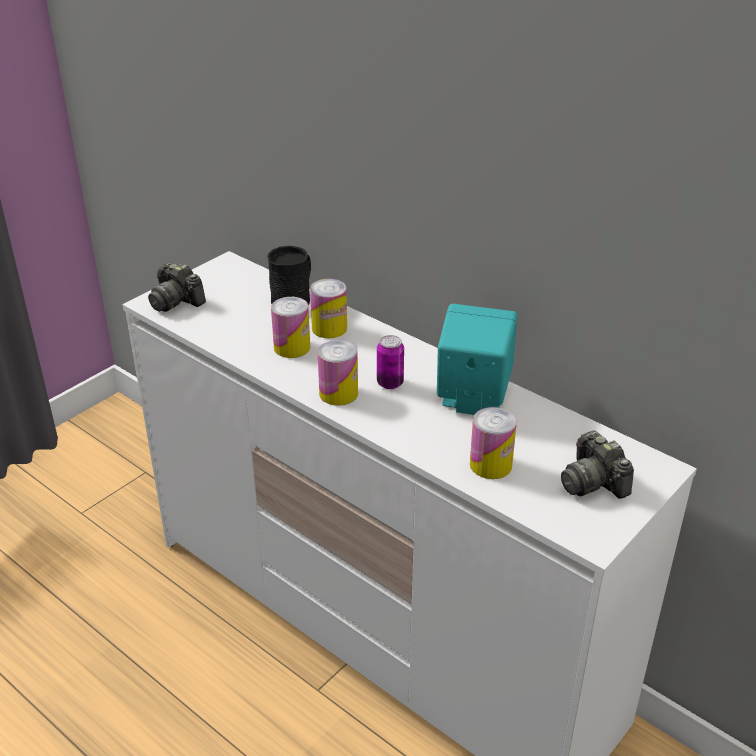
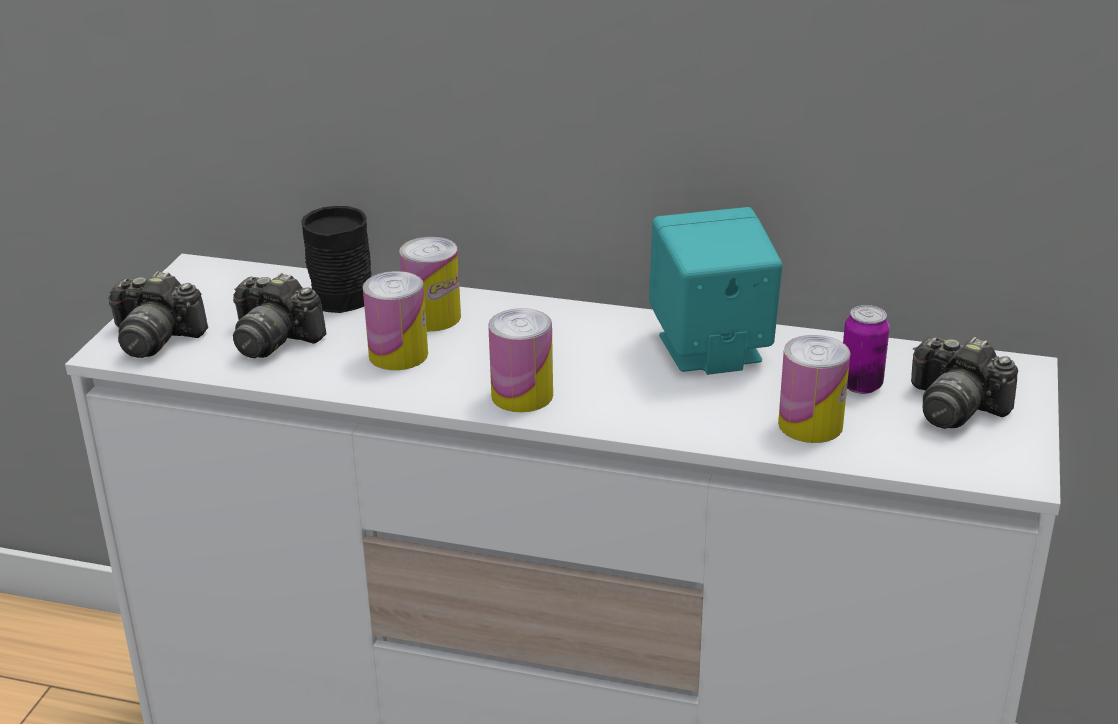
camera: 25 degrees left, 5 degrees down
can [377,335,404,389] -> can moved to [843,305,890,394]
none -> camera [233,273,327,358]

